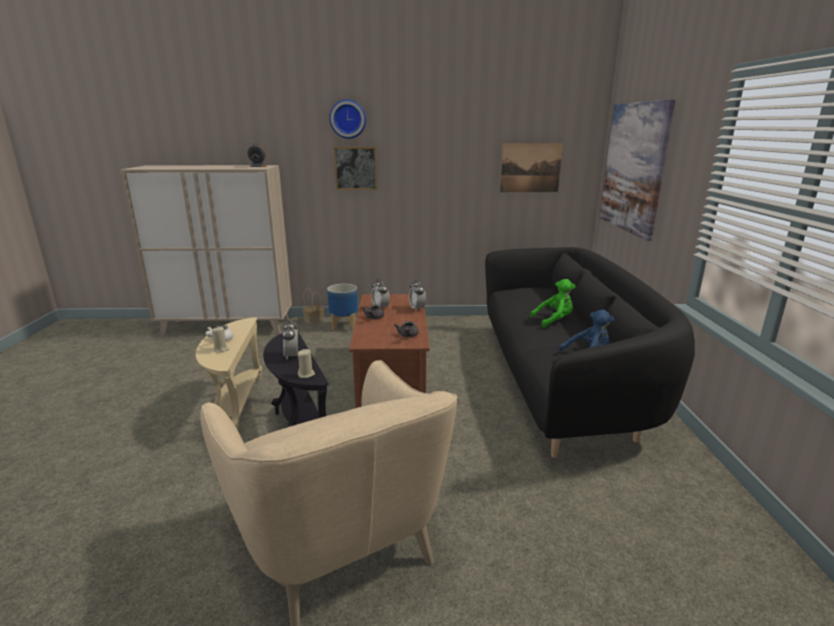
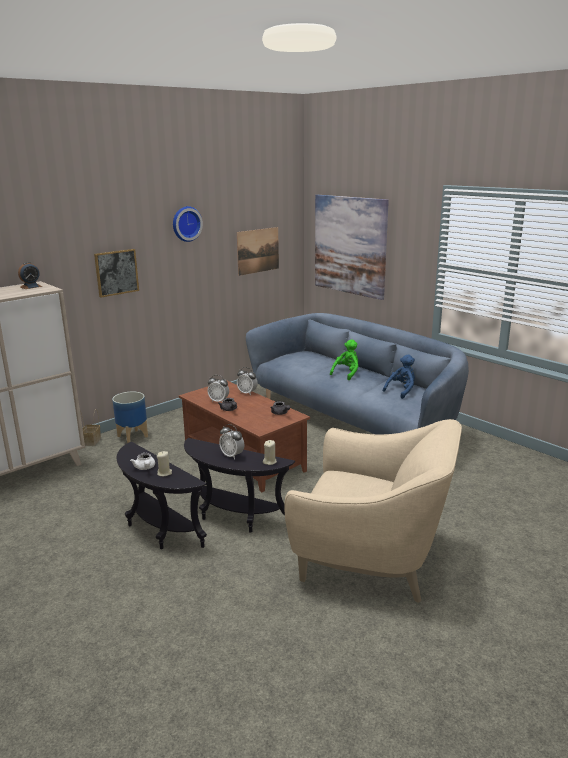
camera: 40 degrees left, 0 degrees up
beige side table [196,317,262,430] -> black side table [117,442,207,549]
wall clock [330,99,366,139] -> wall clock moved to [173,206,203,242]
black sofa [485,247,695,458] -> blue sofa [246,313,469,434]

